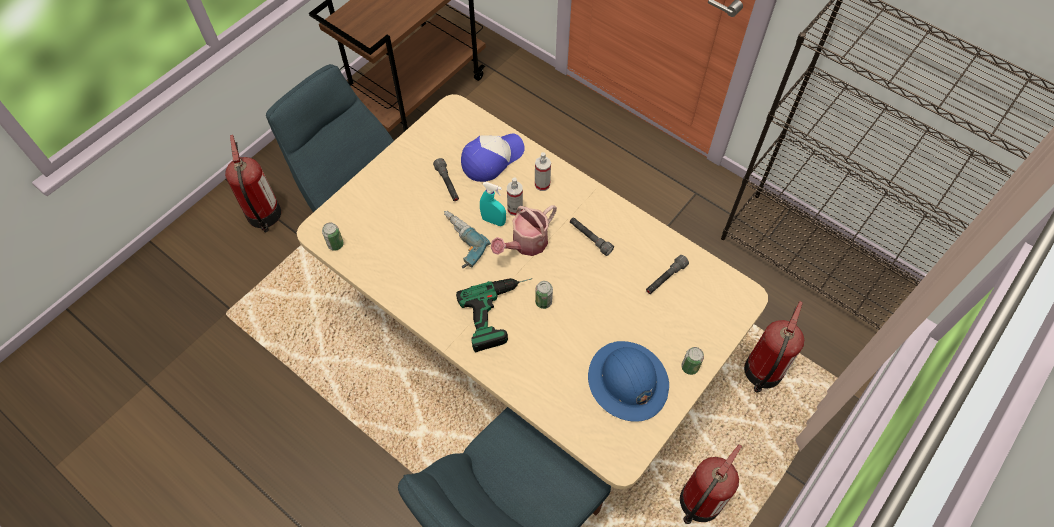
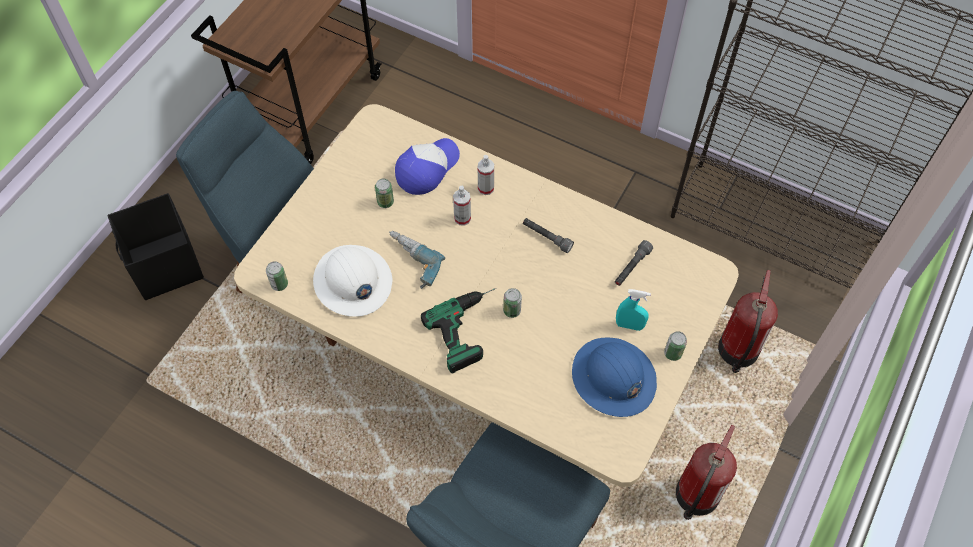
camera: 10 degrees left, 0 degrees up
fire extinguisher [225,135,281,232] -> black storage box [107,193,204,300]
grey flashlight [433,158,459,201] -> can [375,179,394,208]
turquoise spray bottle [480,182,506,226] -> turquoise spray bottle moved to [616,289,651,331]
watering can [491,205,557,256] -> none
none -> white hard hat [313,245,393,317]

